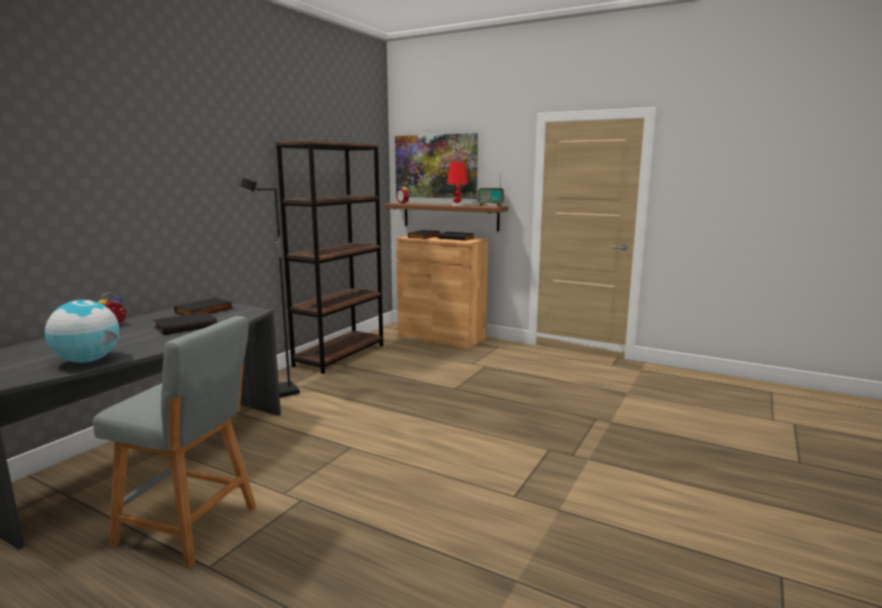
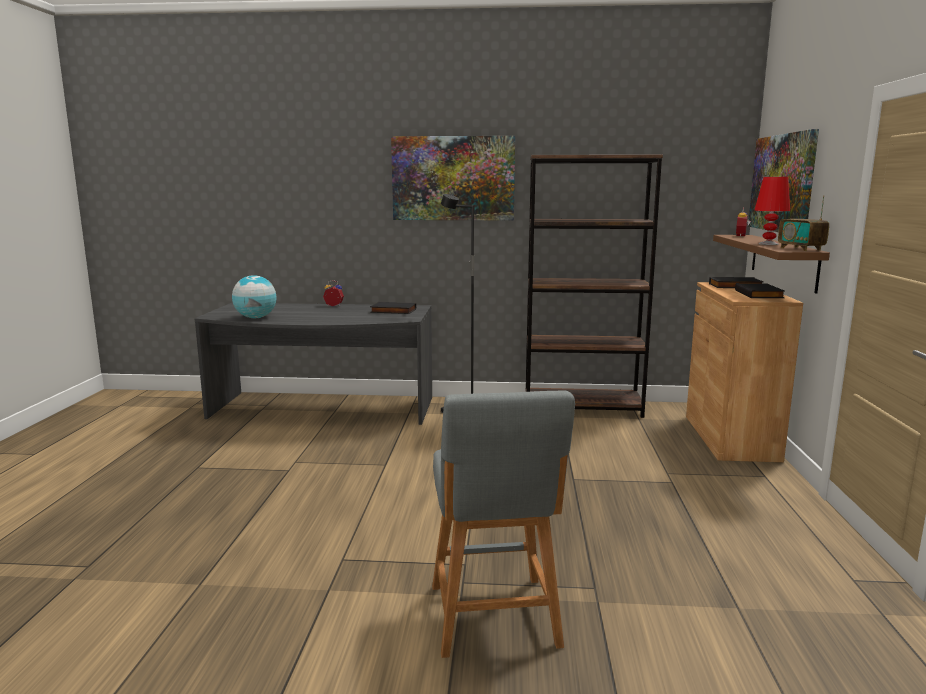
camera: 65 degrees right, 0 degrees up
grey stool [93,316,256,567] -> grey stool moved to [432,390,575,658]
black book [154,312,217,335] -> none
none -> picture [391,136,515,220]

